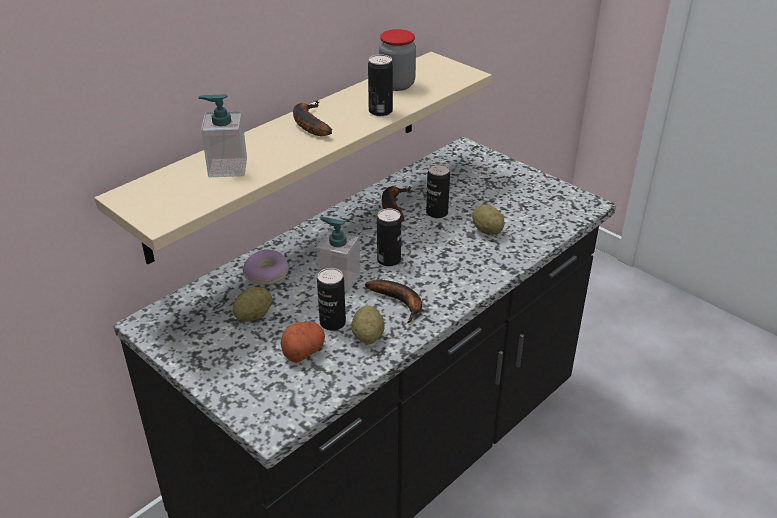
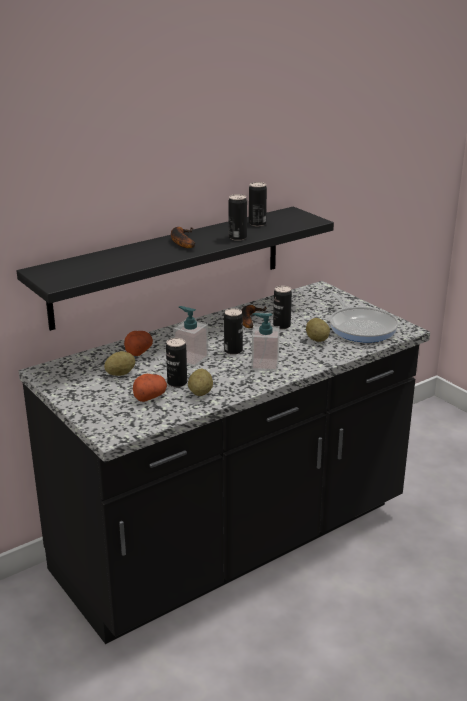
camera: 10 degrees right, 10 degrees down
beige shelf [95,52,492,264] -> black shelf [17,207,334,331]
soap dispenser [198,94,247,177] -> soap dispenser moved to [252,313,280,371]
donut [243,249,288,285] -> potato [124,331,153,356]
banana [365,279,422,323] -> none
jar [379,29,416,91] -> can [249,182,267,226]
none -> frying pan [330,293,399,343]

